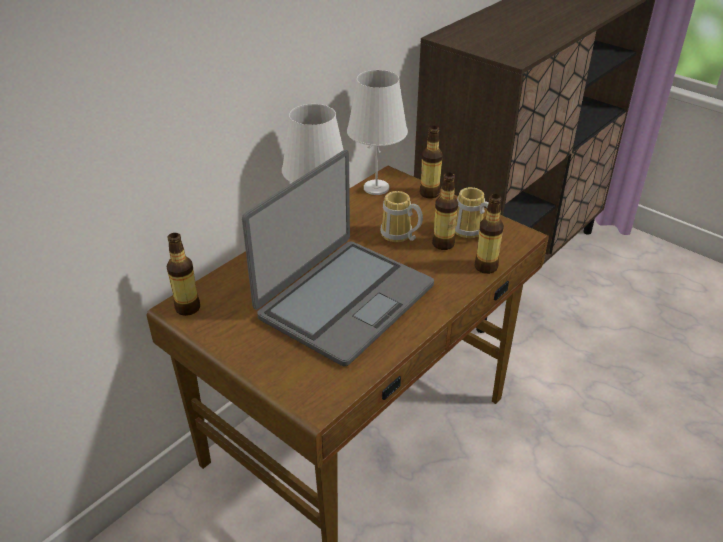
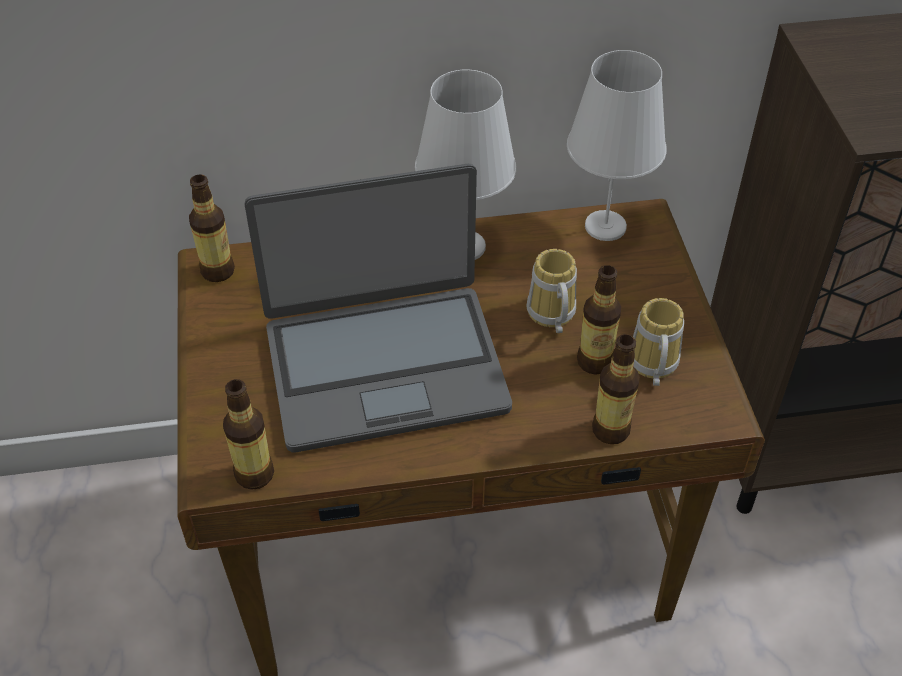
camera: 40 degrees right, 10 degrees up
bottle [420,126,443,198] -> bottle moved to [223,379,274,490]

